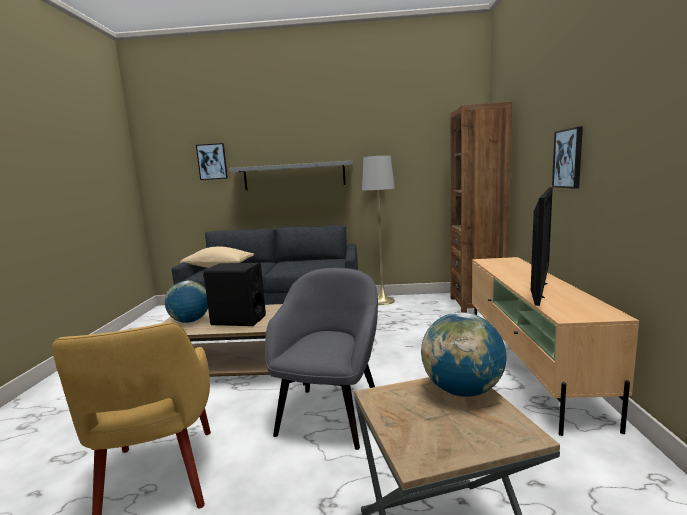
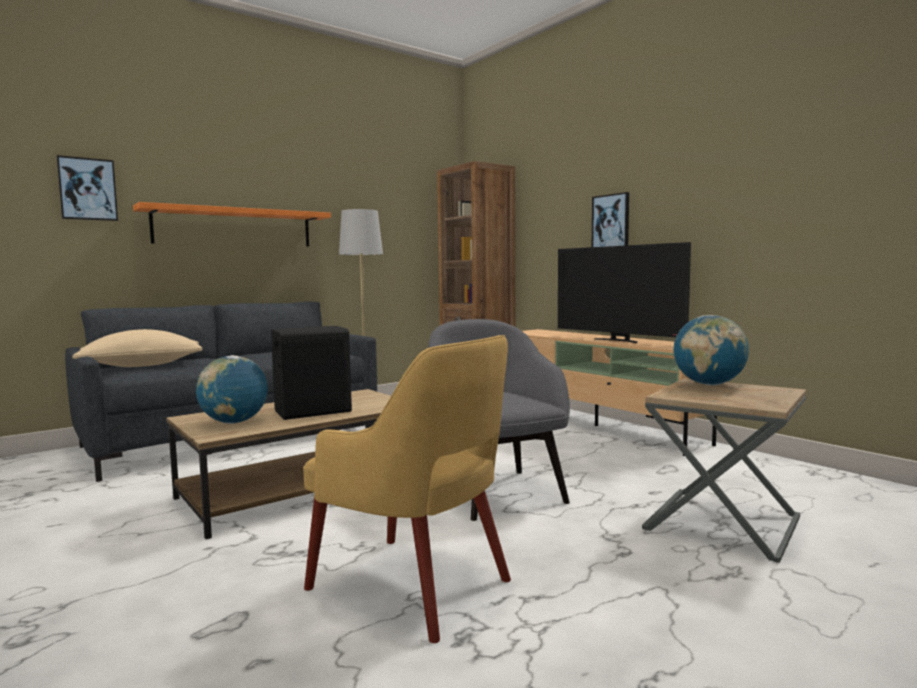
camera: 40 degrees left, 5 degrees down
grey shelf [229,161,353,190] -> orange shelf [133,202,331,246]
television [531,187,553,306] -> television turned 150 degrees clockwise [558,242,691,343]

